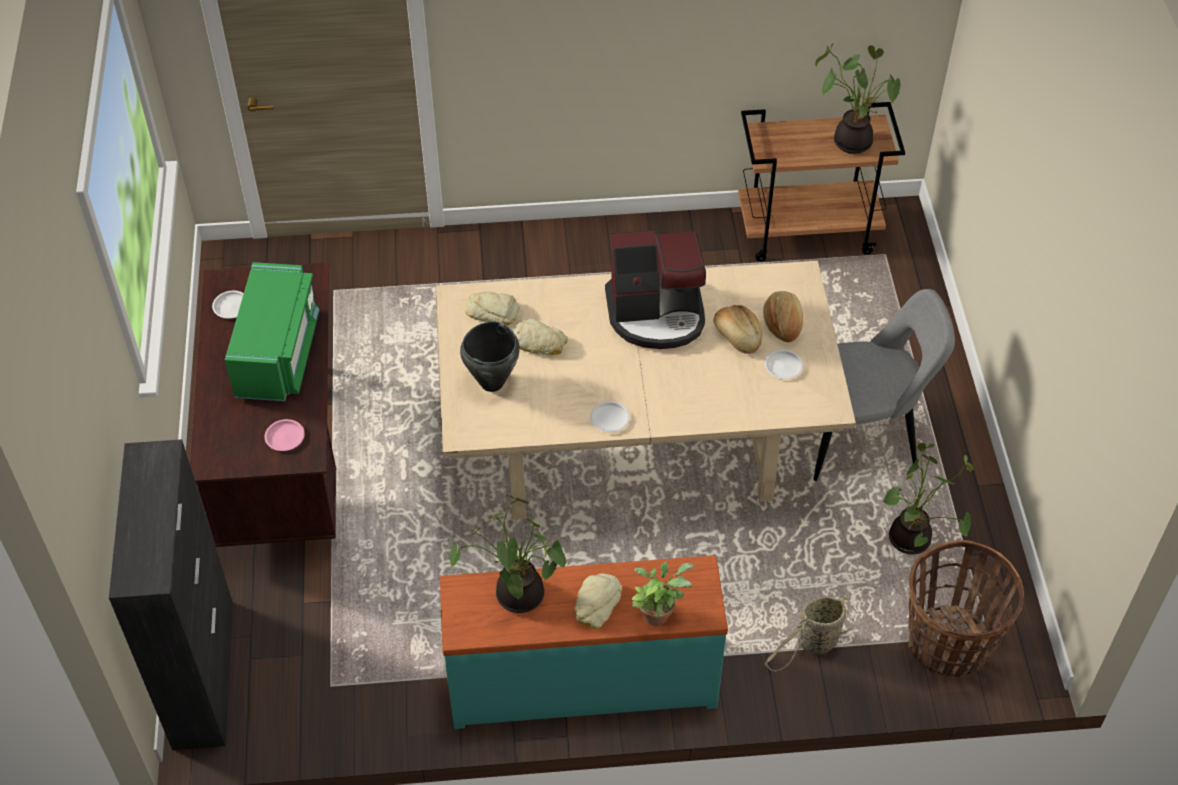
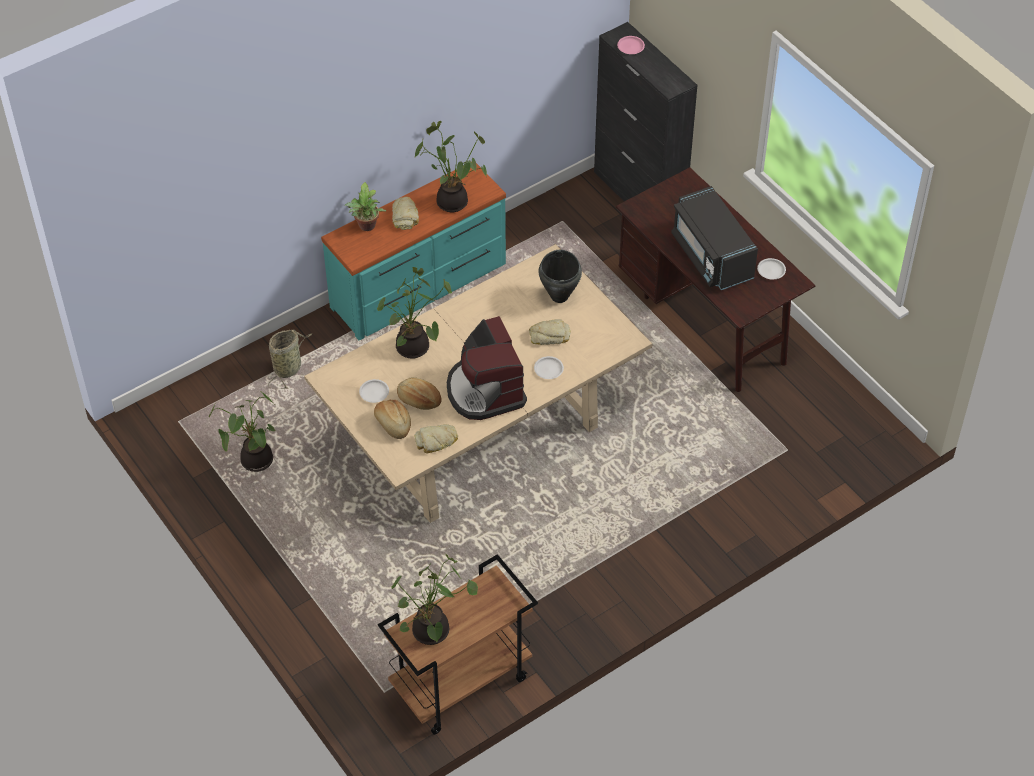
camera: 150 degrees right, 0 degrees up
green microwave [225,262,319,401] -> black microwave [671,186,758,290]
pink plate [265,419,305,451] -> pink plate moved to [617,36,645,54]
bread [465,292,520,325] -> bread moved to [414,424,458,453]
white plate [590,401,630,432] -> white plate moved to [534,356,564,379]
coffee machine [605,231,706,349] -> coffee machine turned 75 degrees counterclockwise [447,316,527,420]
grey chair [813,289,955,481] -> none
basket [908,540,1024,678] -> none
none -> potted plant [377,267,452,359]

